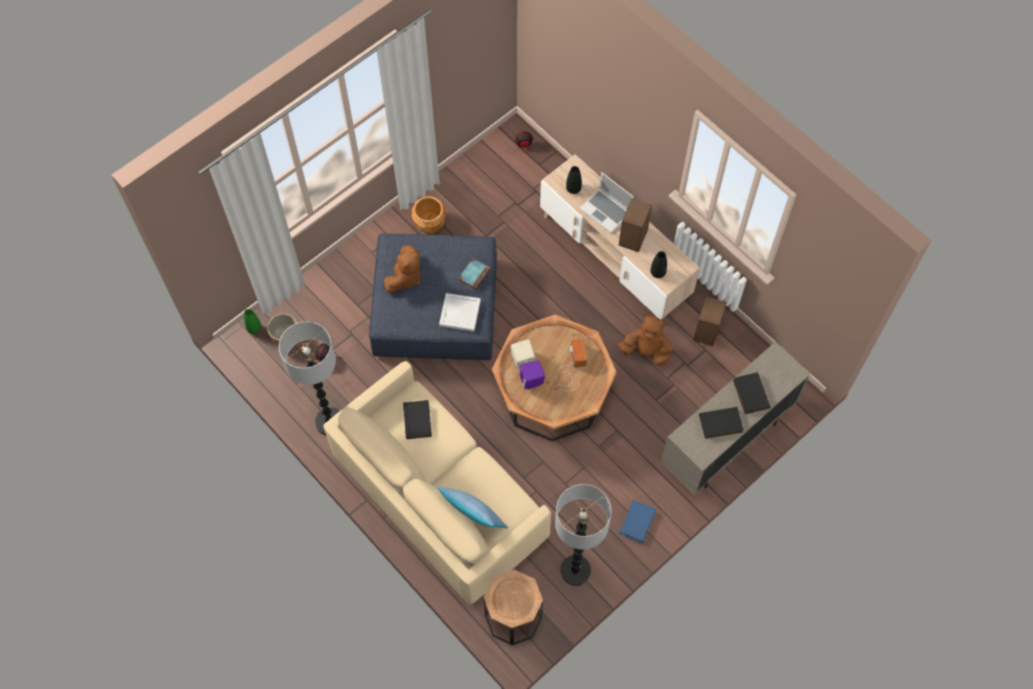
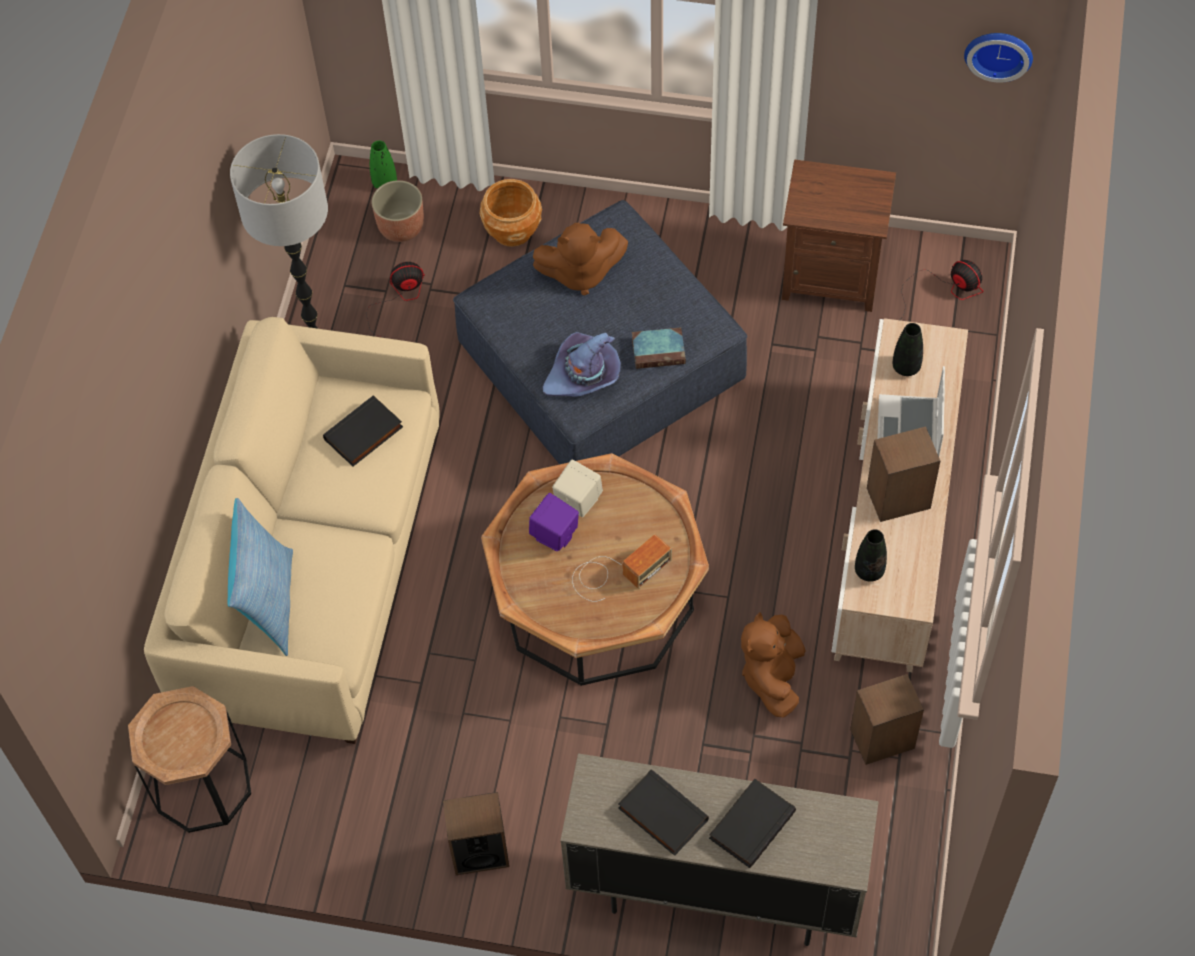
camera: 55 degrees right, 5 degrees down
brown planter [411,196,446,233] -> brown planter moved to [479,179,542,247]
white tray [439,293,481,332] -> purple hat [543,332,621,397]
floor lamp [555,484,612,586] -> none
brown plush toy [618,314,673,366] -> brown plush toy turned 150 degrees counterclockwise [741,612,806,717]
blue book [619,500,656,543] -> speaker [443,792,509,875]
none -> brown nightstand [782,160,896,312]
none -> wall clock [964,33,1033,82]

